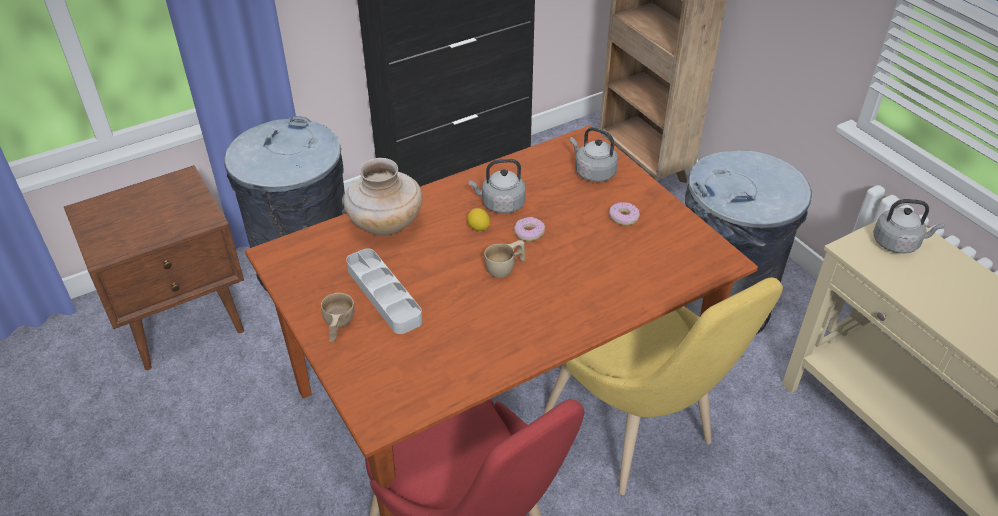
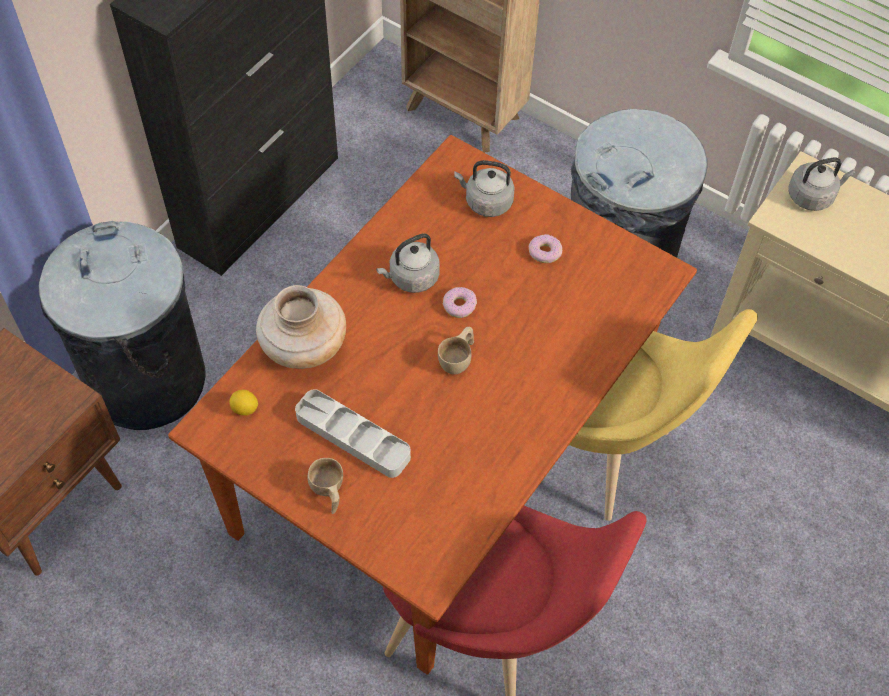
camera: 25 degrees left, 15 degrees up
lemon [467,208,490,231] -> lemon moved to [229,390,258,416]

